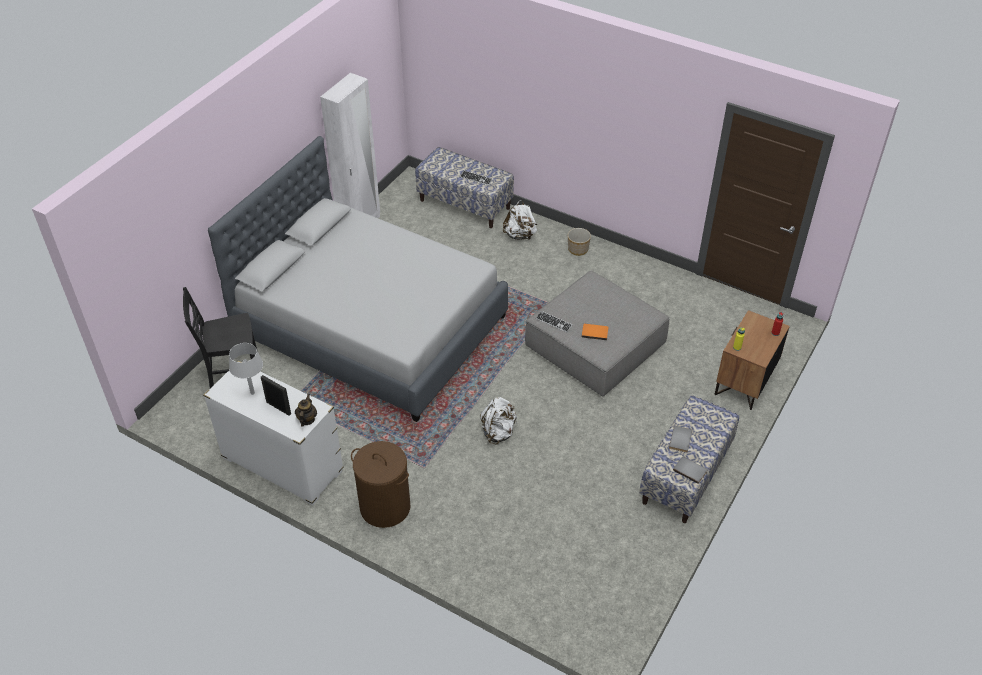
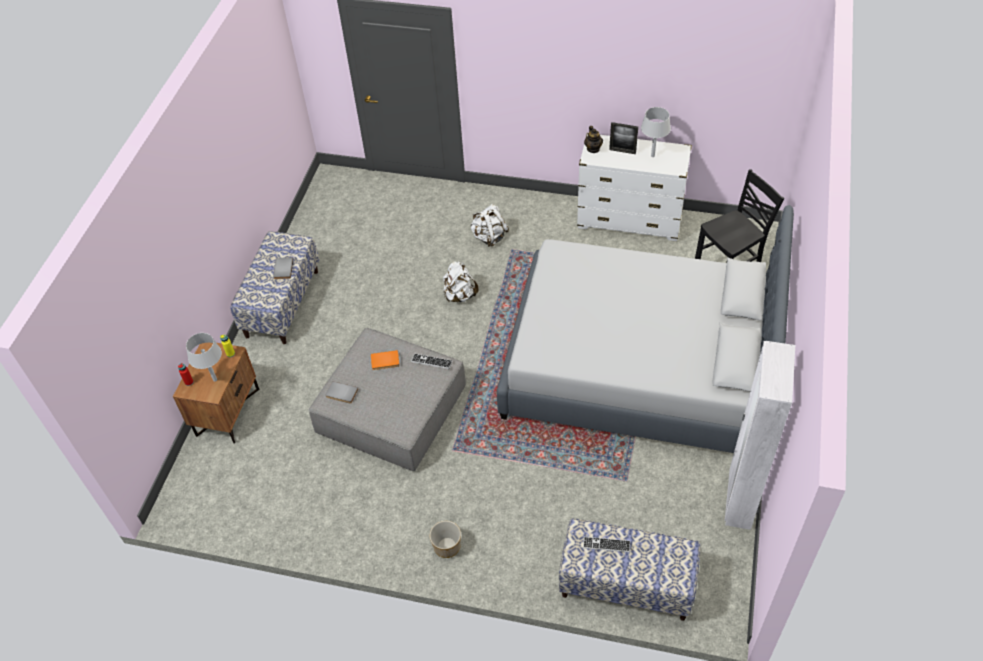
camera: 165 degrees right, 5 degrees up
brown laundry basket [351,441,411,528] -> none
white backpack [503,200,537,240] -> white backpack moved to [470,204,509,247]
grey book [673,457,707,484] -> grey book moved to [325,381,358,404]
none -> grey table lamp [186,333,222,382]

